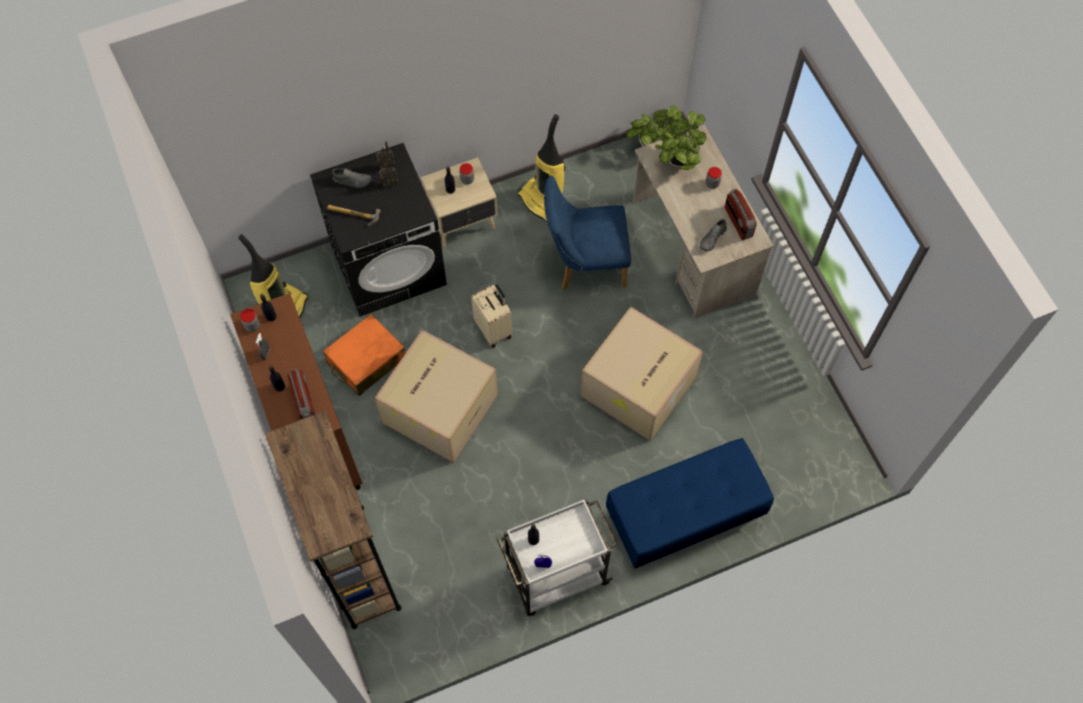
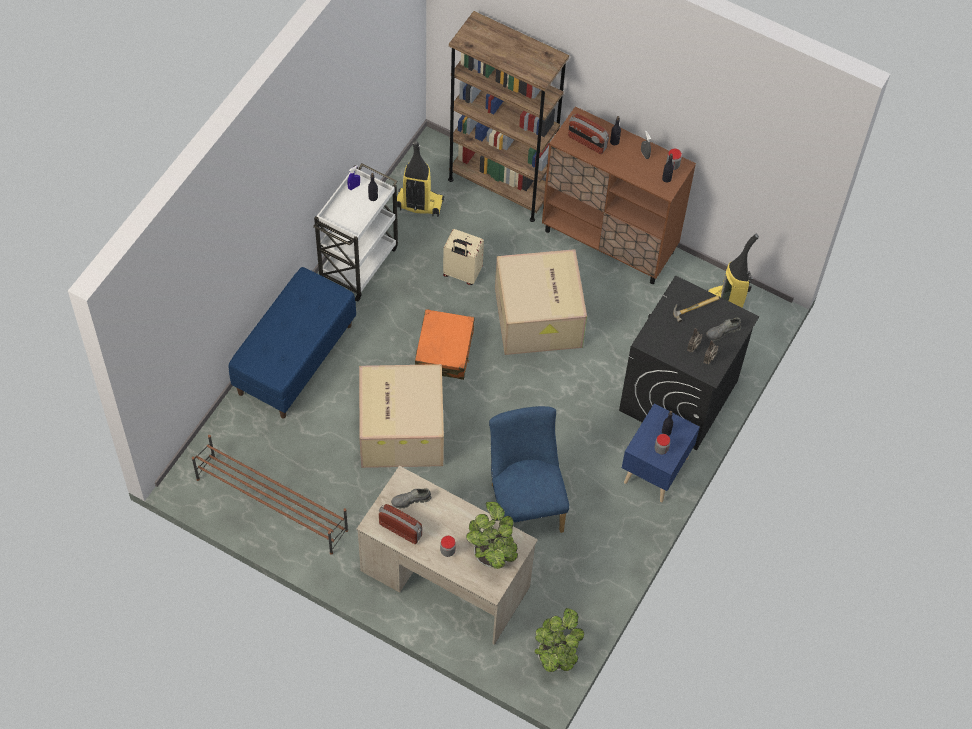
camera: 140 degrees right, 5 degrees down
orange suitcase [323,314,405,396] -> orange suitcase moved to [415,309,474,380]
beige nightstand [421,157,498,247] -> blue nightstand [622,404,700,502]
beige suitcase [471,285,512,348] -> beige suitcase moved to [443,229,484,285]
vacuum cleaner [517,114,565,223] -> vacuum cleaner moved to [397,140,444,217]
blue chair [544,175,631,290] -> blue chair turned 60 degrees counterclockwise [489,406,569,533]
grey shoe [700,219,727,252] -> grey shoe turned 105 degrees counterclockwise [391,488,431,509]
none -> brown shoe rack [192,435,348,554]

